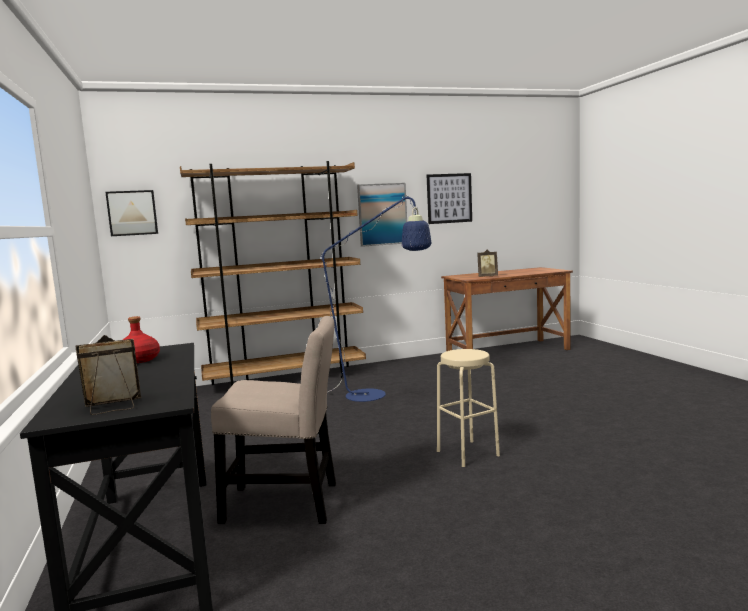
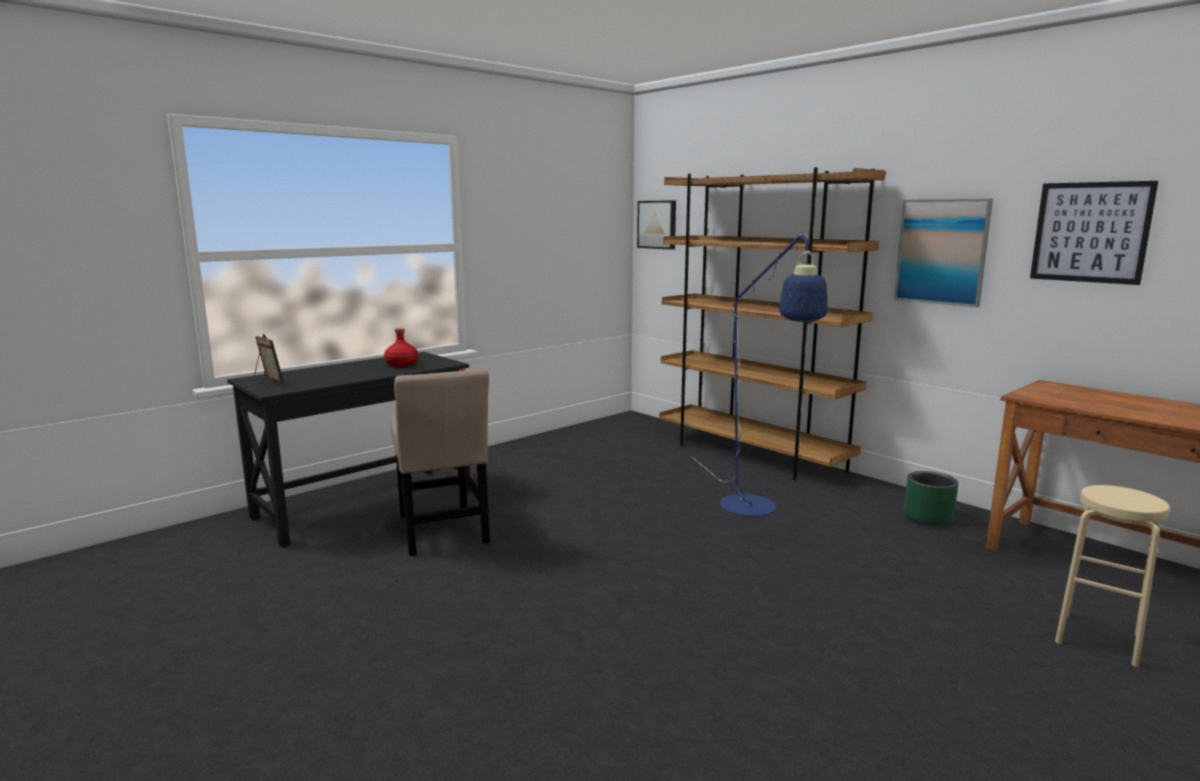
camera: 65 degrees right, 5 degrees up
beige stool [437,349,500,467] -> beige stool moved to [1055,485,1170,667]
picture frame [477,250,498,277] -> none
none -> green planter [903,471,958,526]

